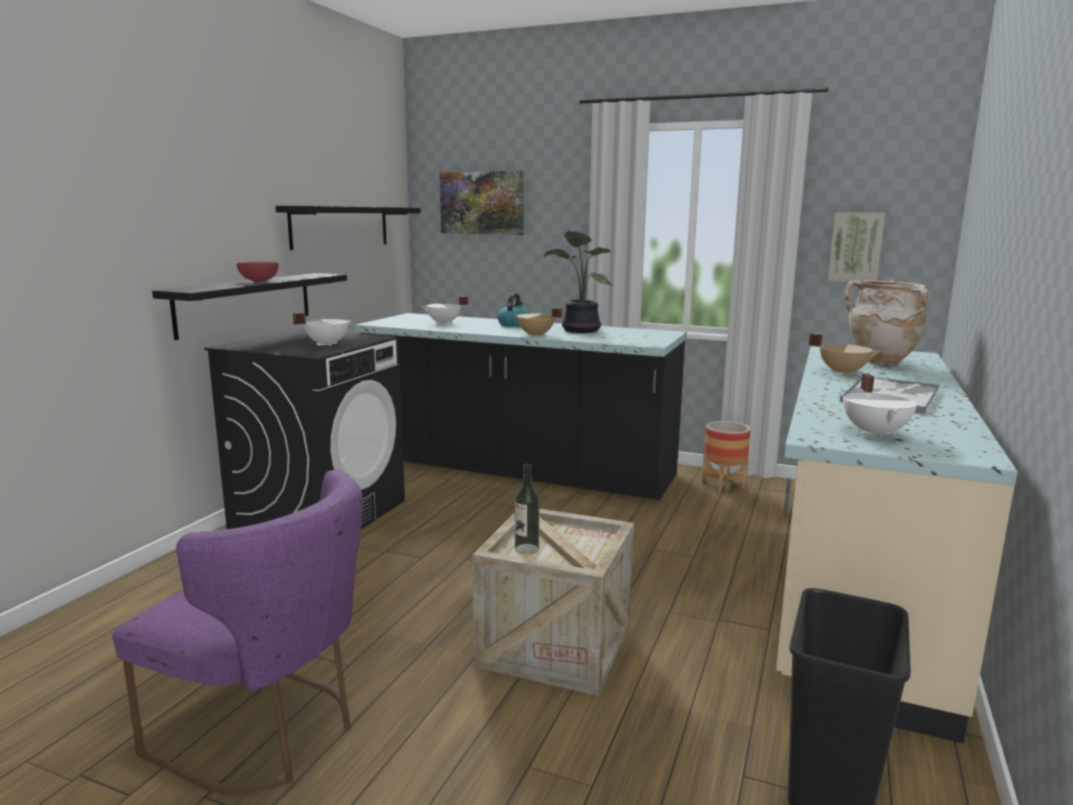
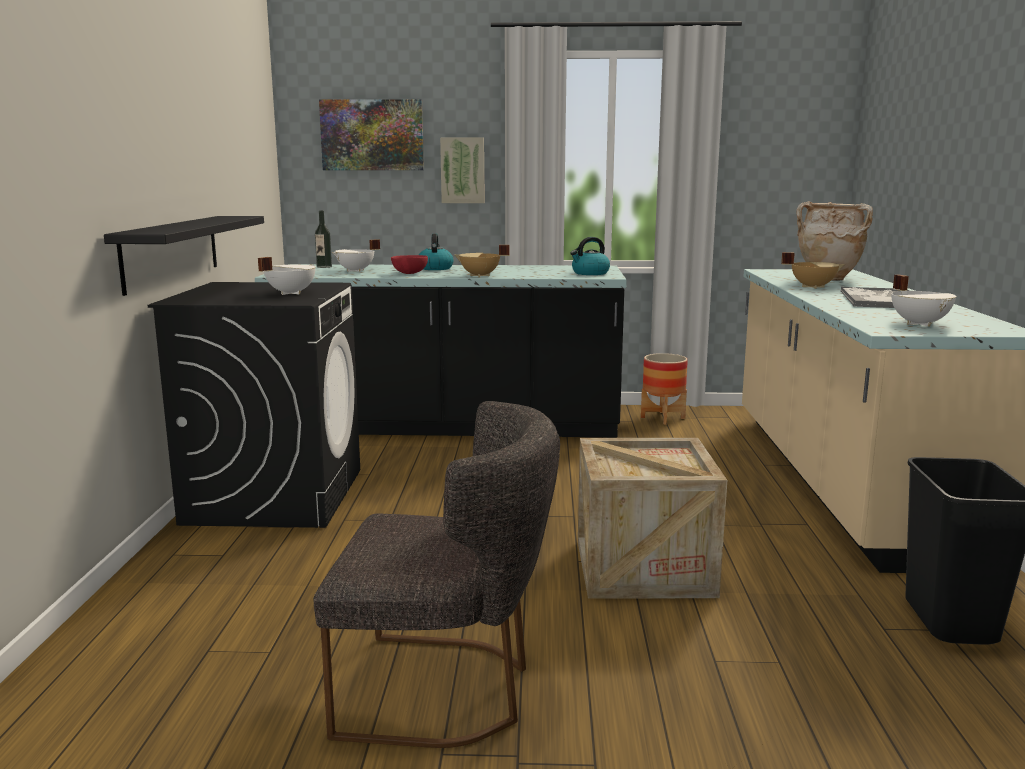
camera: 20 degrees left, 0 degrees up
purple chair [112,470,363,793] -> grey chair [313,401,560,748]
red bowl [236,262,279,282] -> red bowl moved to [391,255,428,274]
black shelf [276,206,421,250] -> none
bottle [515,464,540,555] -> bottle moved to [315,210,332,268]
potted plant [544,230,613,333] -> none
picture [828,212,885,282] -> picture moved to [440,138,485,203]
none -> kettle [570,237,610,275]

